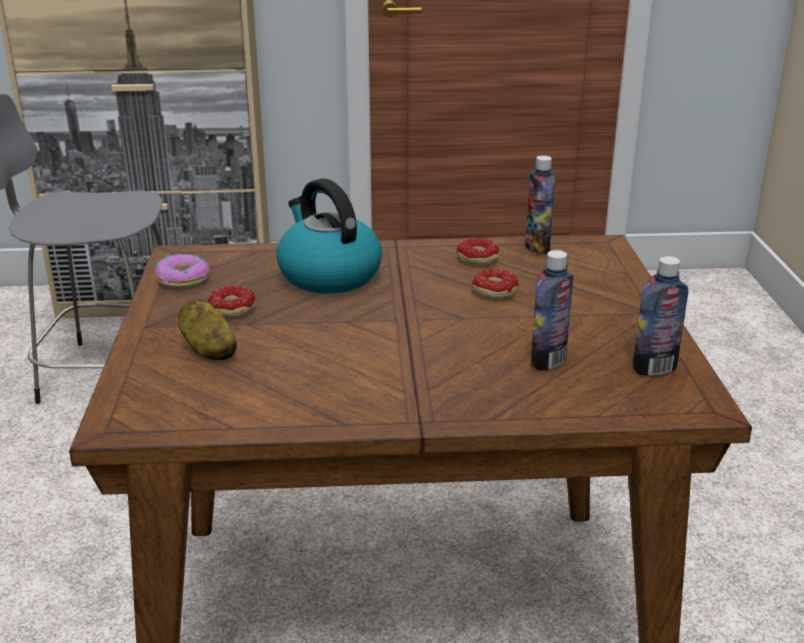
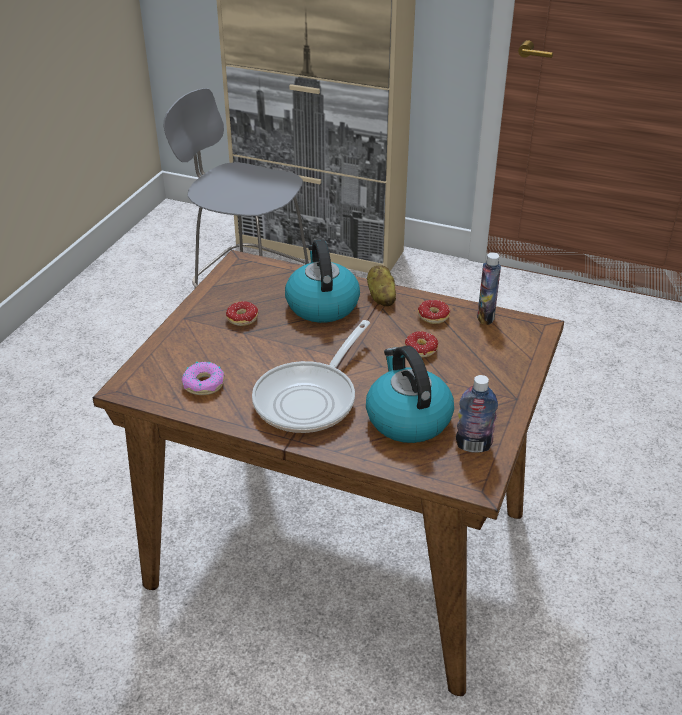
camera: 25 degrees right, 10 degrees up
donut [155,254,210,288] -> donut moved to [182,362,225,395]
potato [178,299,237,360] -> potato moved to [367,265,396,306]
bottle [530,250,574,371] -> kettle [366,346,454,443]
none -> frying pan [252,320,370,433]

